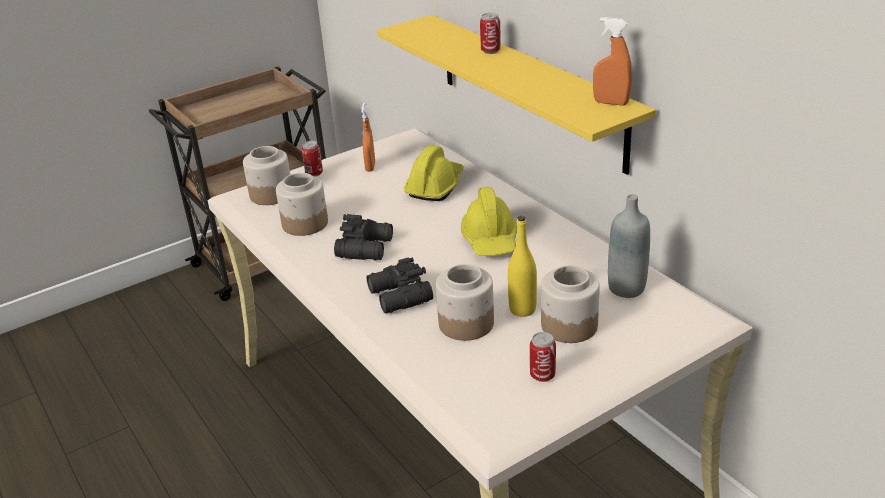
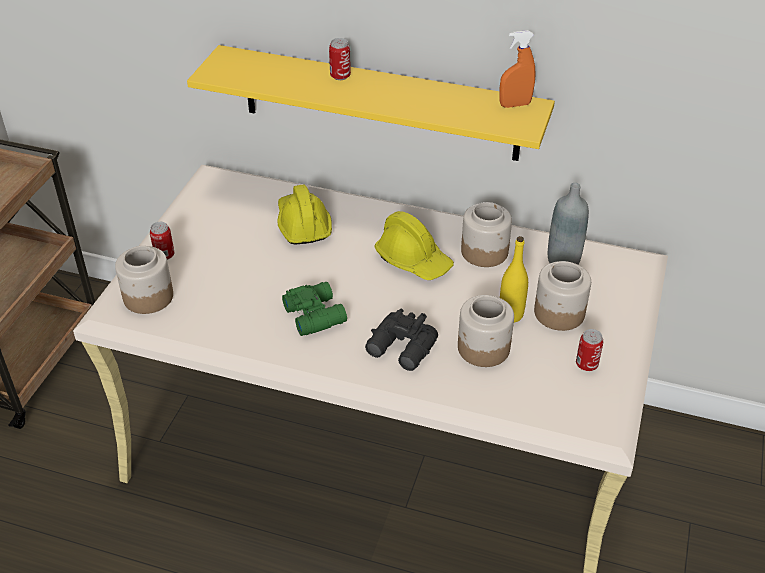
camera: 40 degrees left, 10 degrees up
jar [276,173,328,236] -> jar moved to [461,202,512,267]
black binoculars [334,214,393,260] -> green binoculars [282,282,347,336]
orange spray bottle [361,103,375,172] -> none

